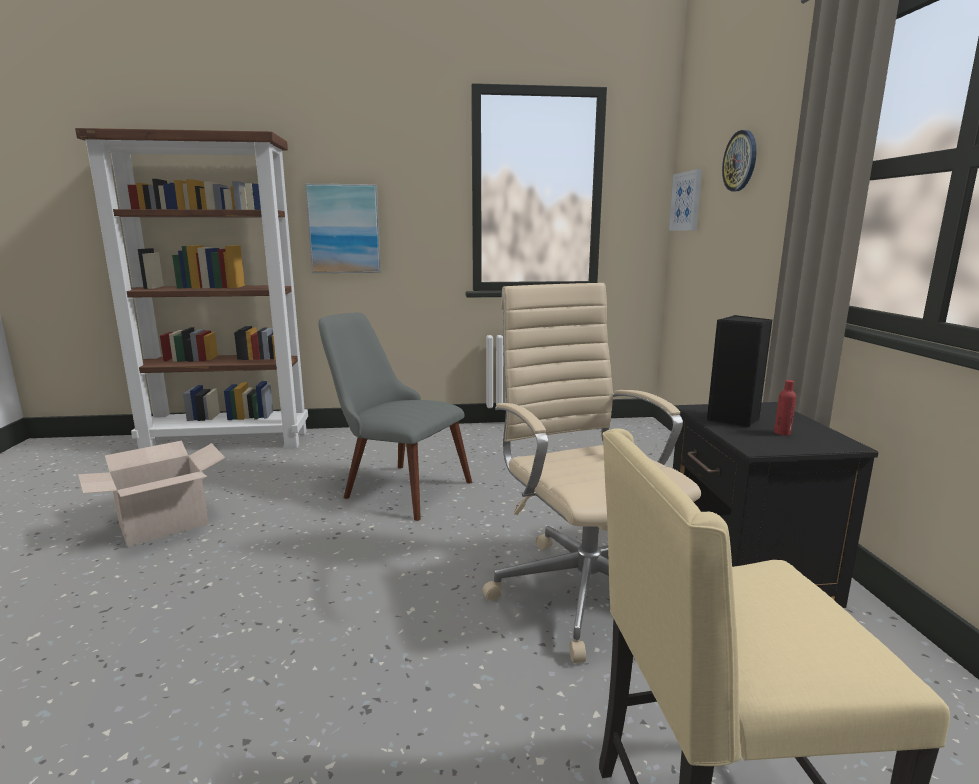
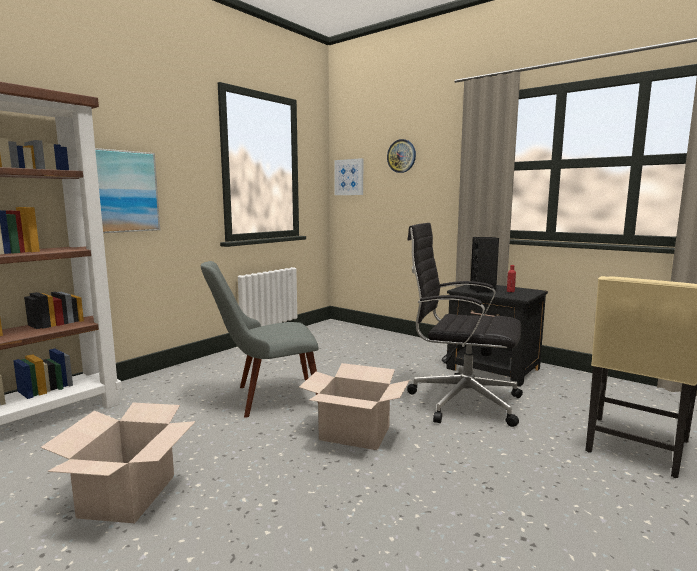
camera: 45 degrees left, 5 degrees down
beige office chair [482,283,701,663] -> black office chair [407,223,523,427]
none -> cardboard box [299,363,410,450]

